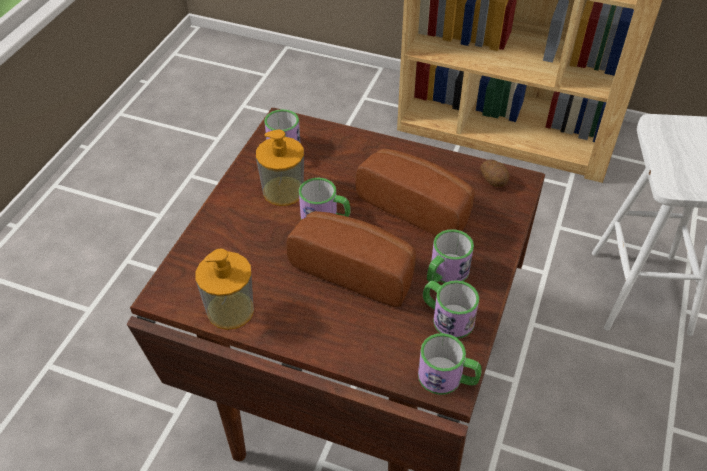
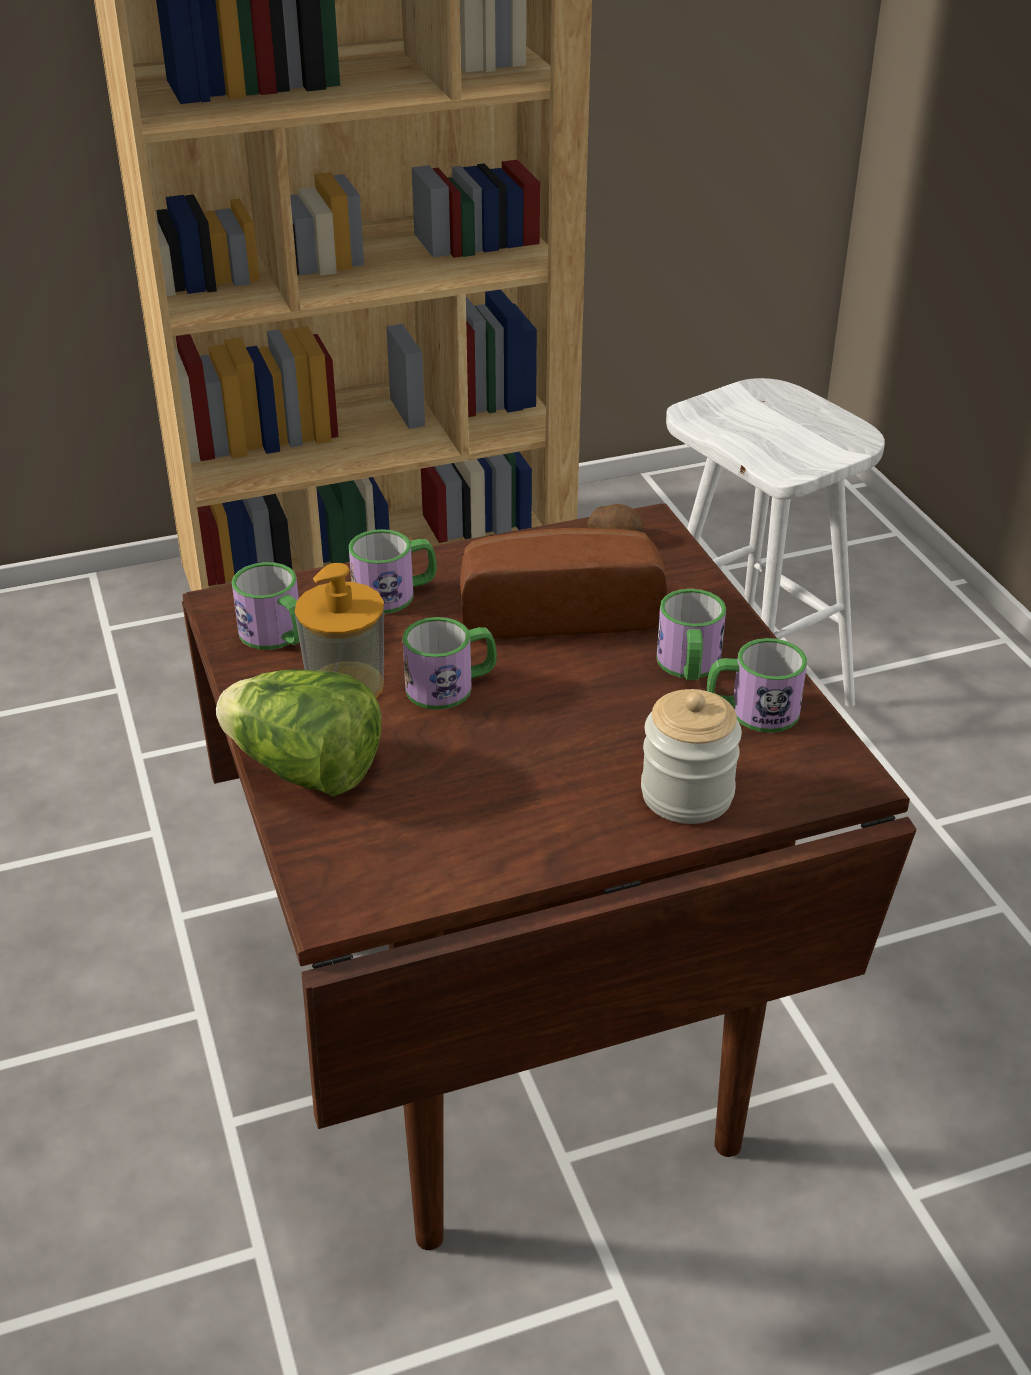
camera: 40 degrees left, 10 degrees down
soap dispenser [195,249,254,330] -> none
bread [286,211,416,307] -> none
mug [418,333,482,395] -> mug moved to [349,529,437,614]
none -> lettuce [216,669,382,797]
none -> jar [641,689,742,824]

